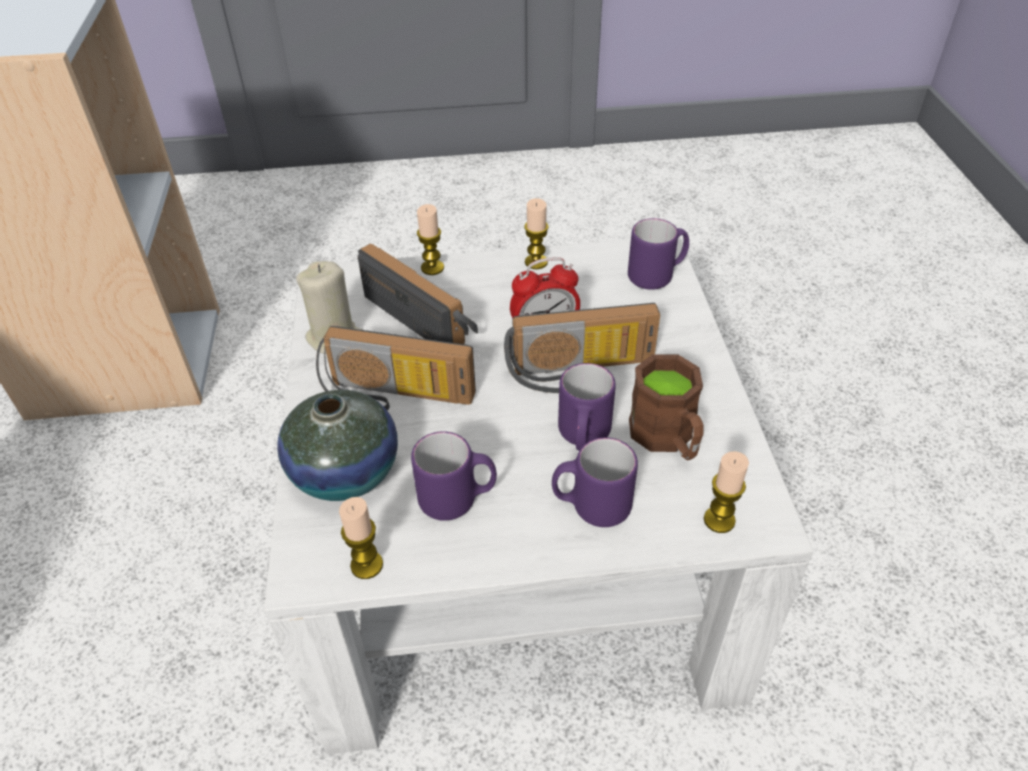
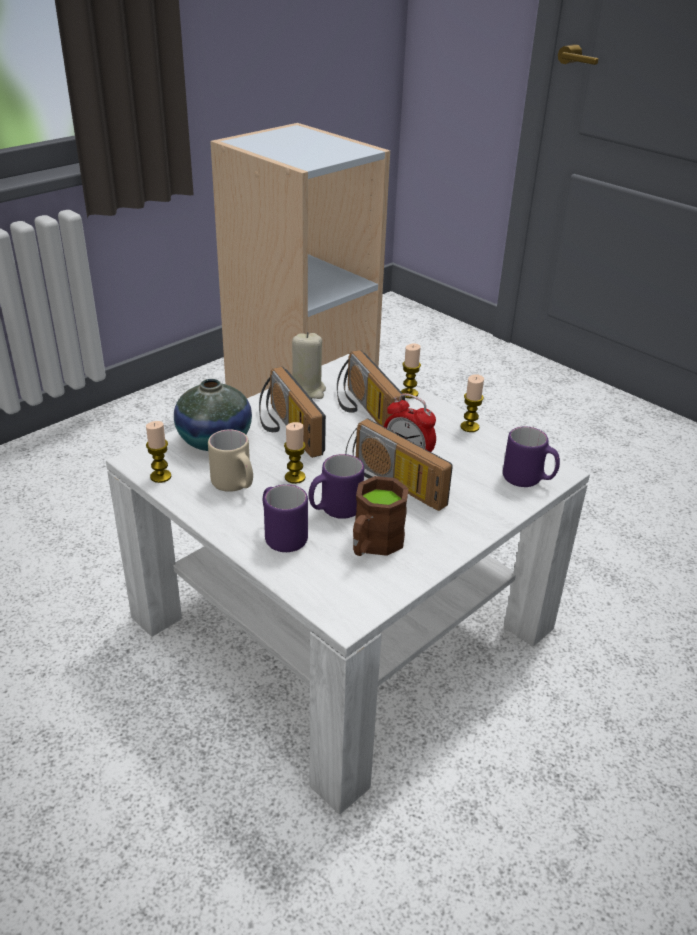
camera: 50 degrees right, 10 degrees down
radio [358,244,478,344] -> radio turned 150 degrees clockwise [337,350,405,427]
purple mug [411,431,497,521] -> beige mug [208,430,253,492]
candle [704,451,749,533] -> candle moved to [284,422,306,484]

